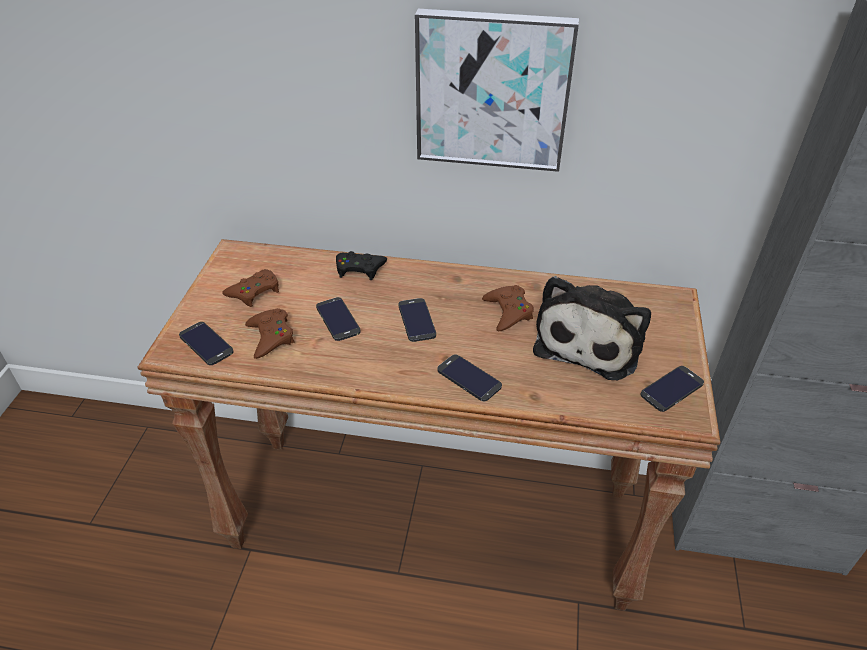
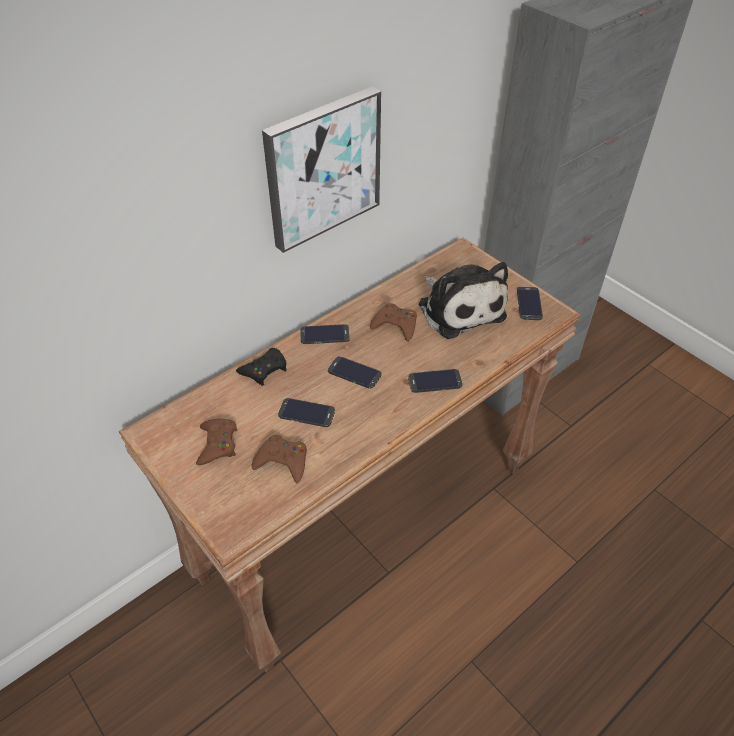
camera: 50 degrees left, 5 degrees up
phone [179,322,234,365] -> phone moved to [300,324,350,344]

